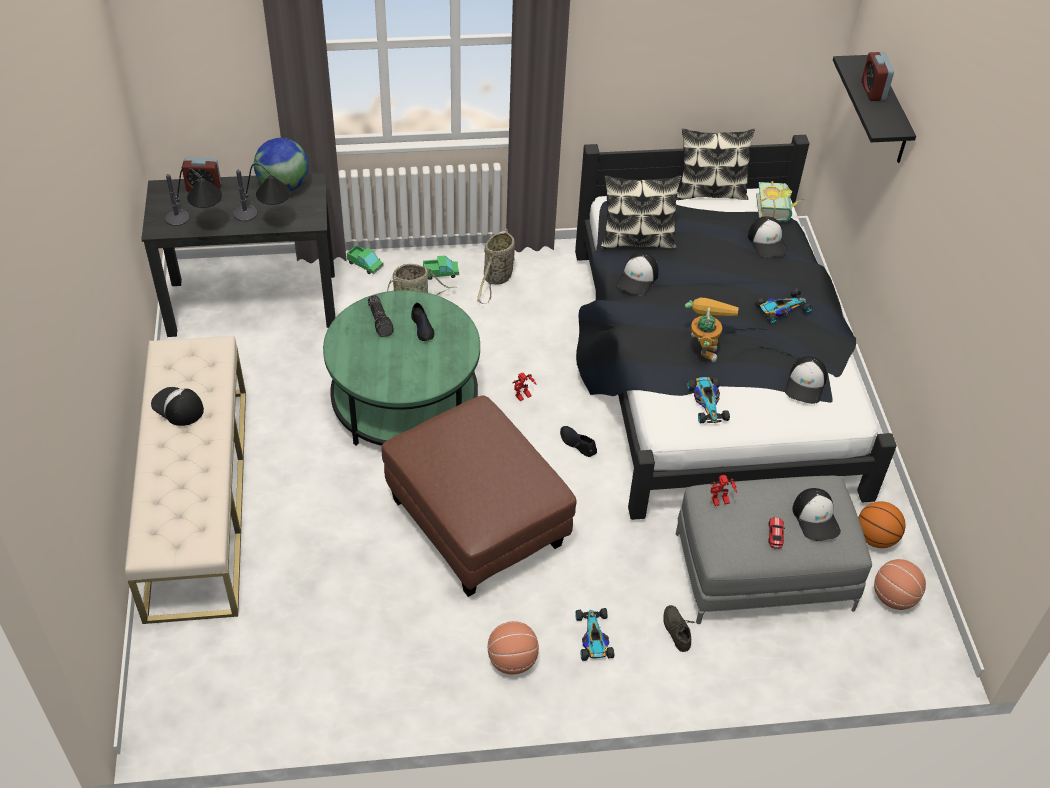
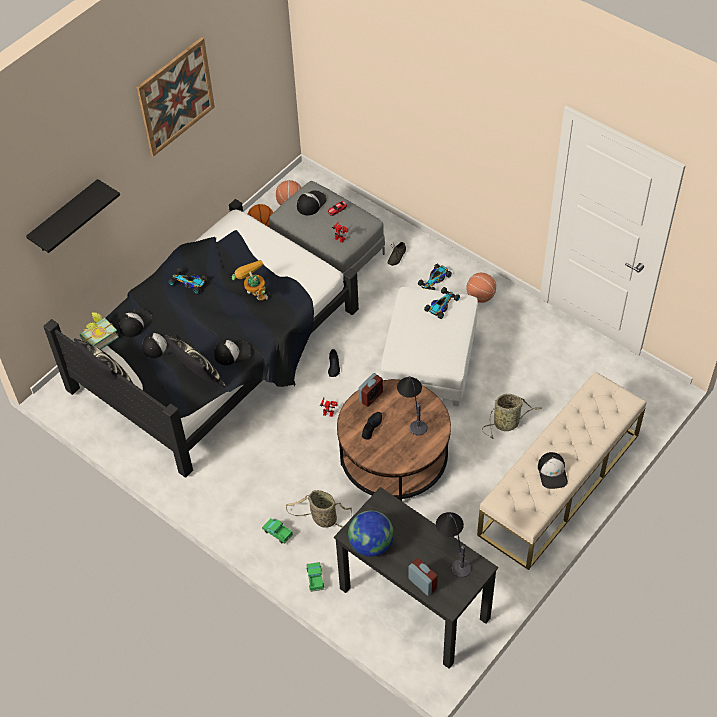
camera: 130 degrees left, 5 degrees up
table lamp [233,163,291,221] -> table lamp moved to [397,376,427,436]
green coffee table [323,290,480,446] -> brown coffee table [337,379,451,501]
flashlight [368,295,394,337] -> none
brown ottoman [382,395,577,597] -> white ottoman [381,287,478,406]
basket [477,228,515,304] -> basket moved to [482,394,542,439]
toy robot [685,298,739,362] -> toy robot turned 90 degrees clockwise [232,260,268,300]
toy car [688,377,730,423] -> toy car moved to [424,287,460,319]
cap [785,356,827,404] -> cap moved to [142,333,177,358]
alarm clock [861,52,894,101] -> alarm clock moved to [358,373,383,407]
none -> picture [136,37,215,157]

